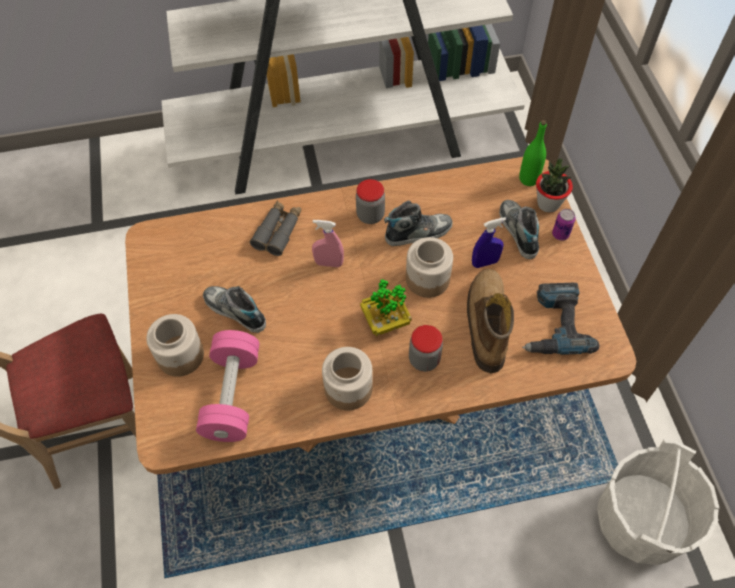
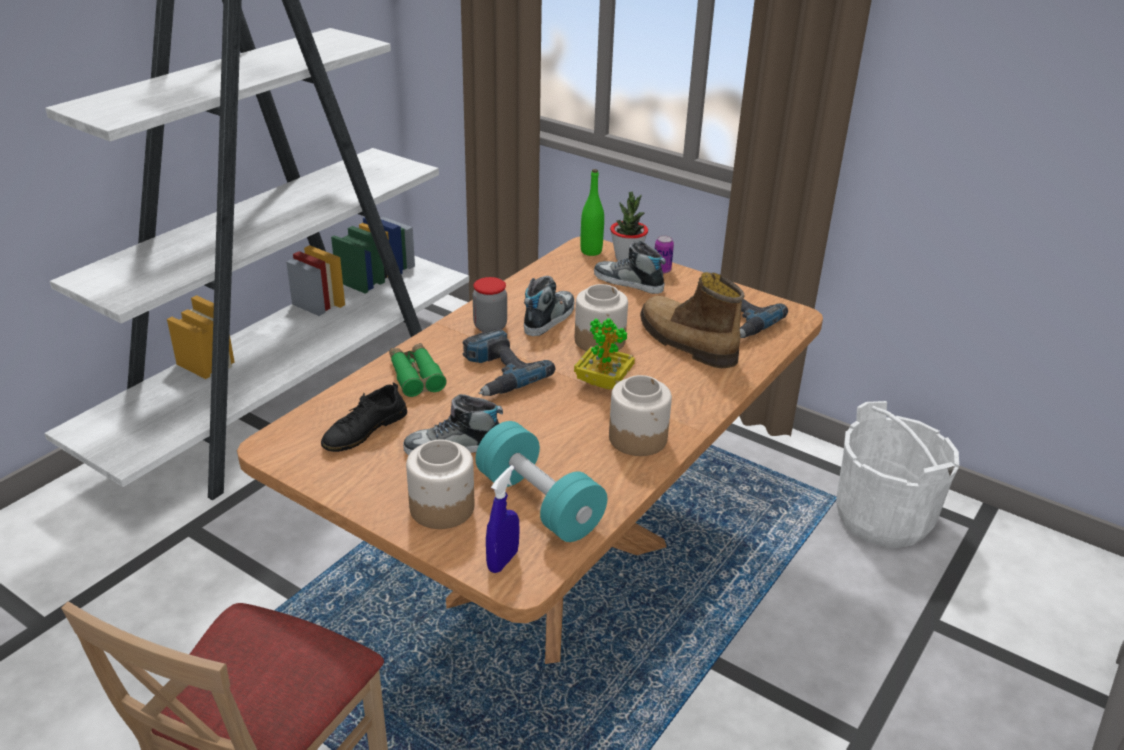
camera: 45 degrees left, 25 degrees down
pink dumbbell [196,330,259,442] -> turquoise dumbbell [476,421,607,542]
grey binoculars [250,200,301,256] -> green binoculars [389,343,447,397]
pink spray bottle [312,220,344,267] -> power drill [462,328,555,396]
jar [409,325,443,372] -> none
blue spray bottle [472,217,506,268] -> blue spray bottle moved to [486,465,520,573]
none -> black shoe [321,382,407,452]

